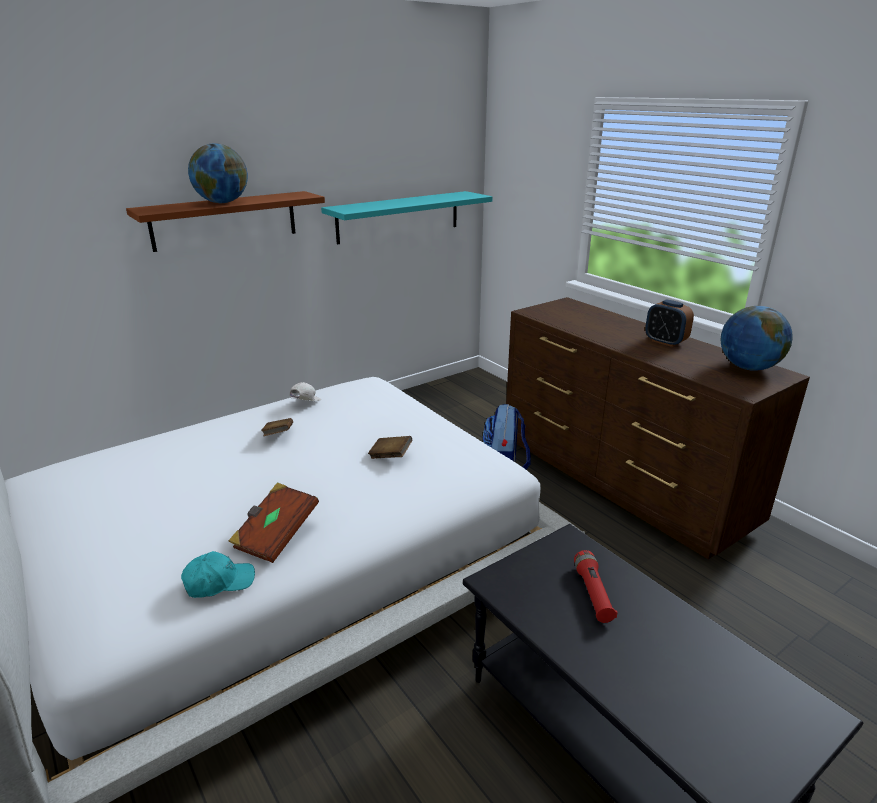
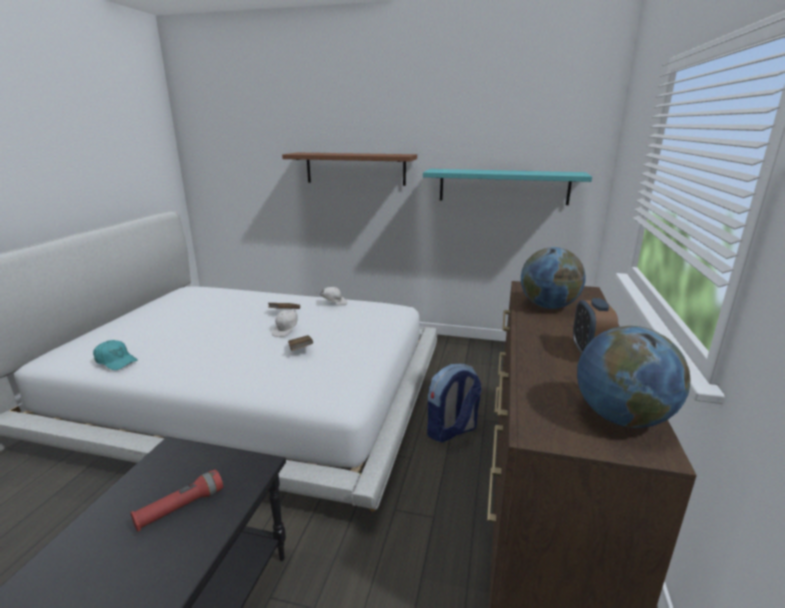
camera: 50 degrees right, 5 degrees down
globe [188,143,248,203] -> globe moved to [521,247,586,309]
brown book [228,482,319,563] -> none
none -> white cap [272,309,298,337]

